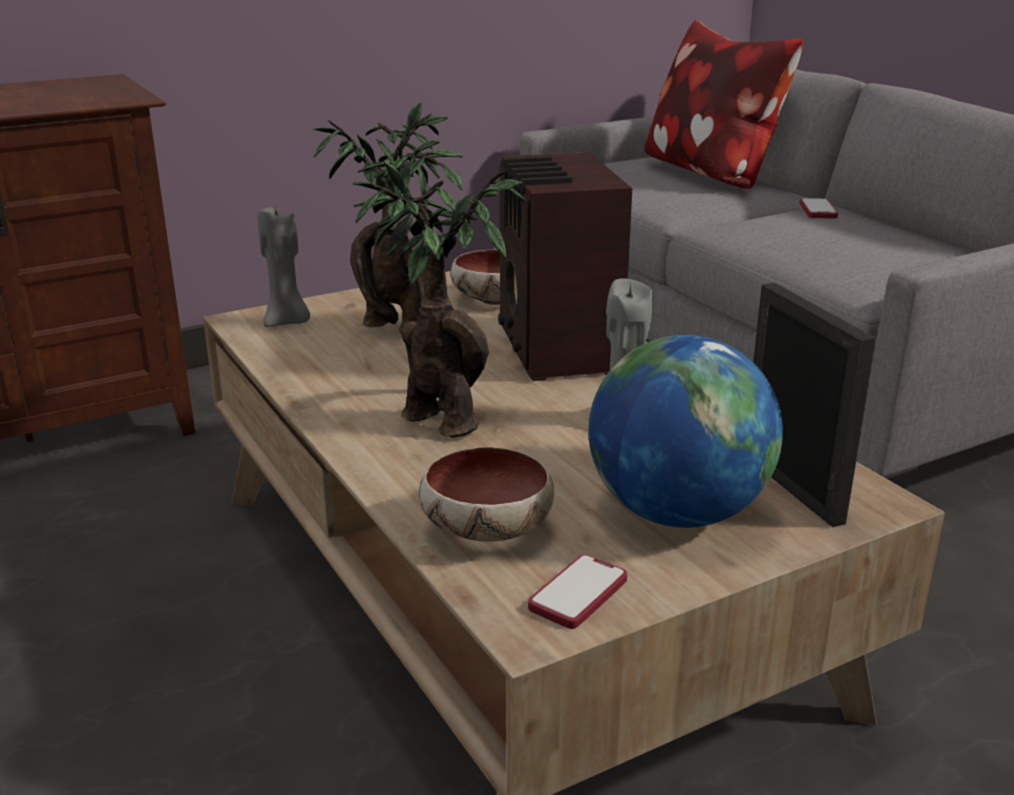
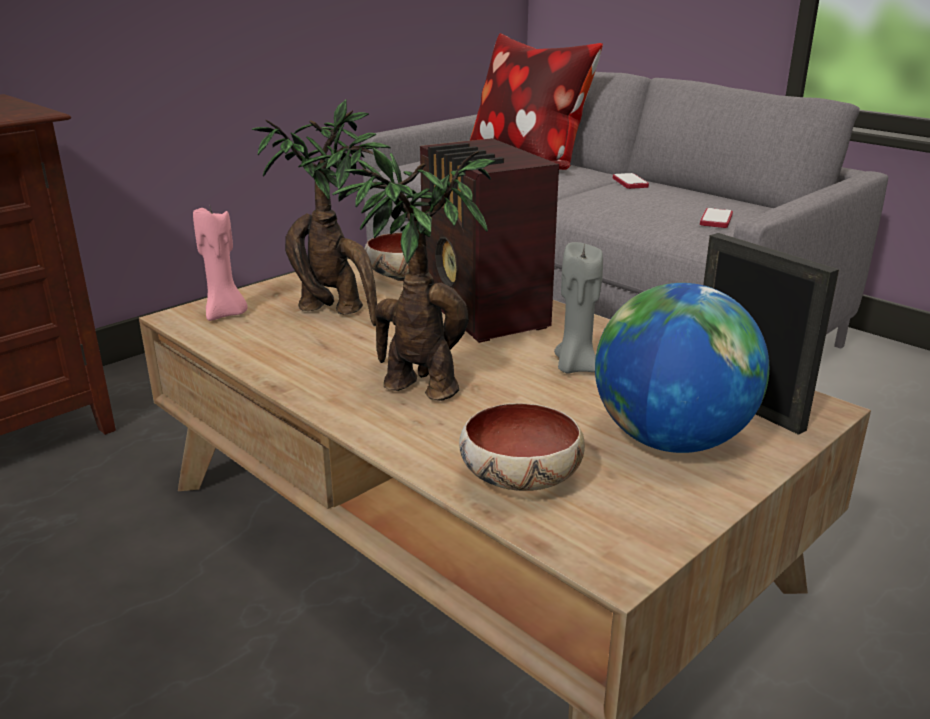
camera: 15 degrees left, 0 degrees up
grey candle [257,205,310,327] -> pink candle [193,207,248,321]
phone [528,555,627,629] -> phone moved to [700,208,733,228]

